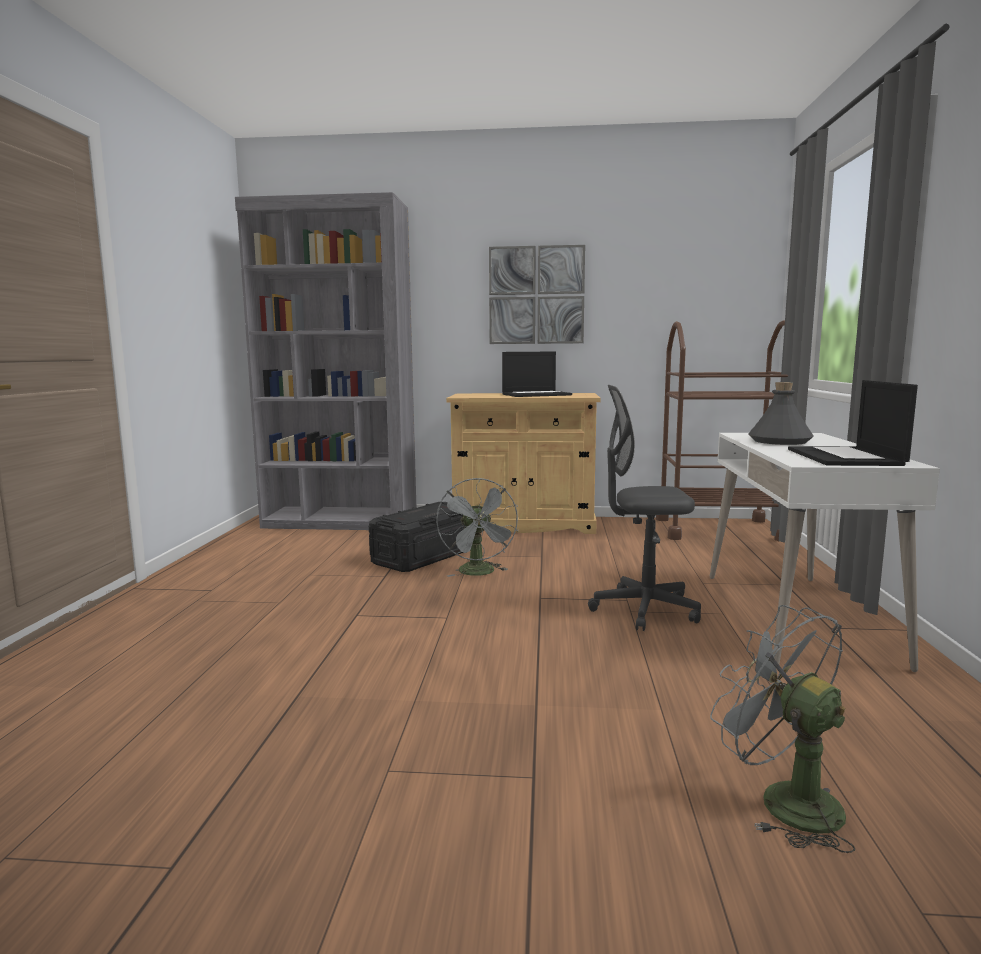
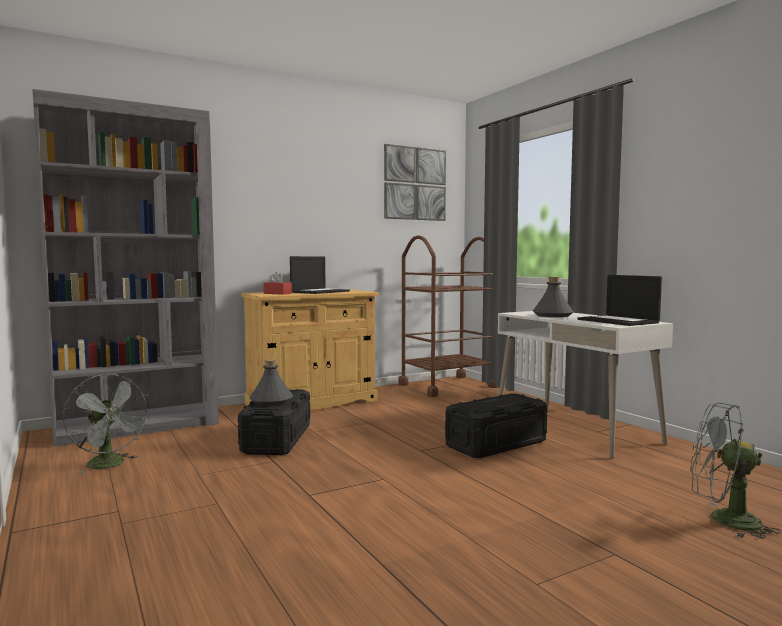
camera: 35 degrees left, 5 degrees down
grey fan [436,478,518,577] -> grey fan moved to [63,374,150,474]
picture [489,245,585,344] -> picture moved to [384,144,446,221]
grey office chair [588,385,701,631] -> black storage box [445,393,547,458]
none -> grey bottle [249,359,293,406]
none -> red tissue box [263,272,292,295]

